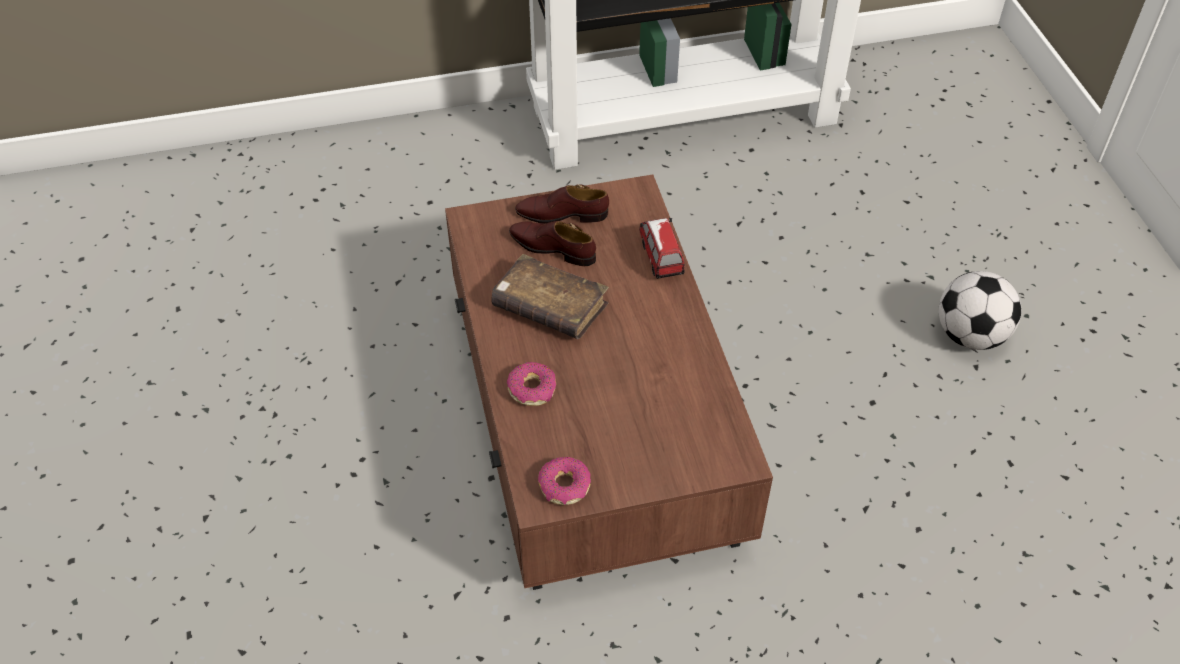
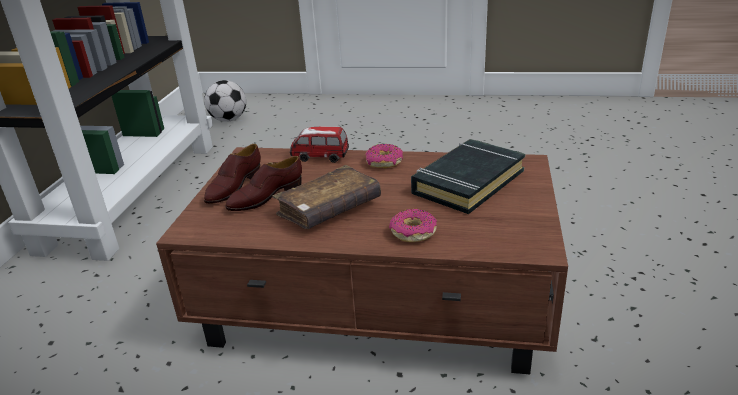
camera: 65 degrees left, 20 degrees down
donut [538,457,591,505] -> donut moved to [365,144,403,168]
football [939,271,1021,350] -> football moved to [204,80,246,122]
none -> black book [411,139,525,214]

